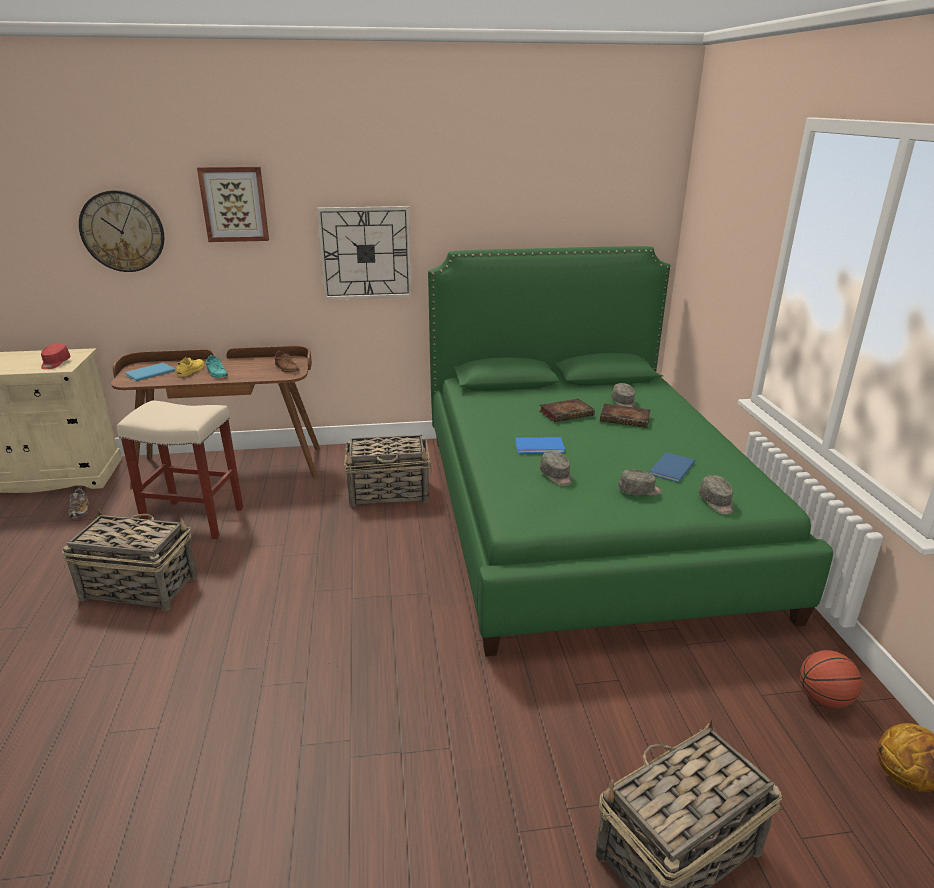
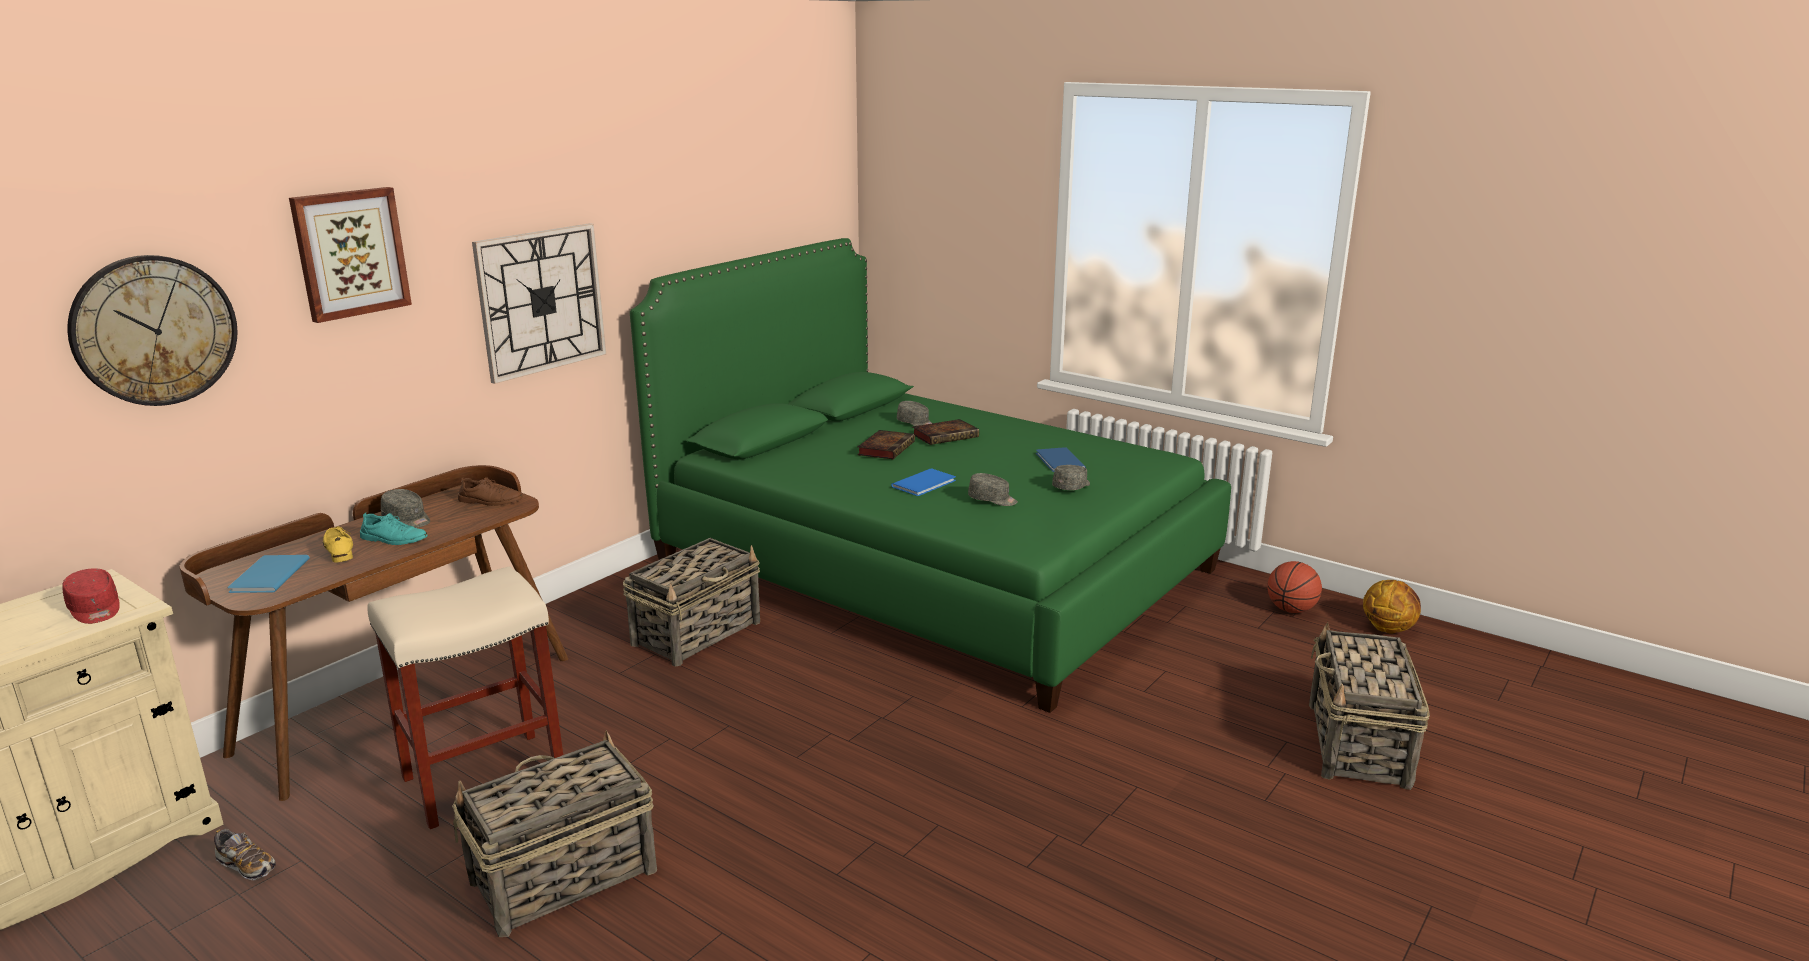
camera: 45 degrees left, 5 degrees down
grey cap [699,475,734,514] -> grey cap moved to [381,489,430,528]

